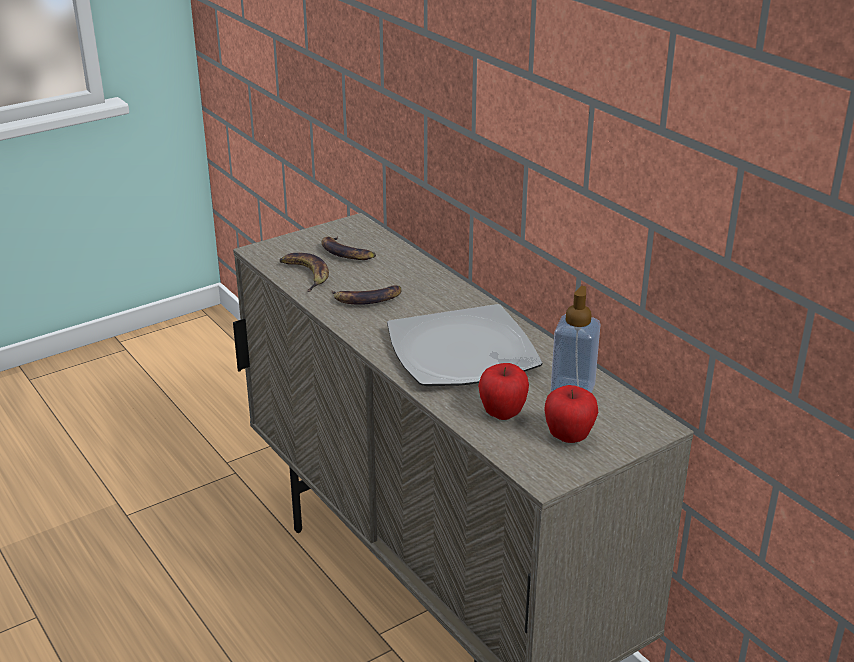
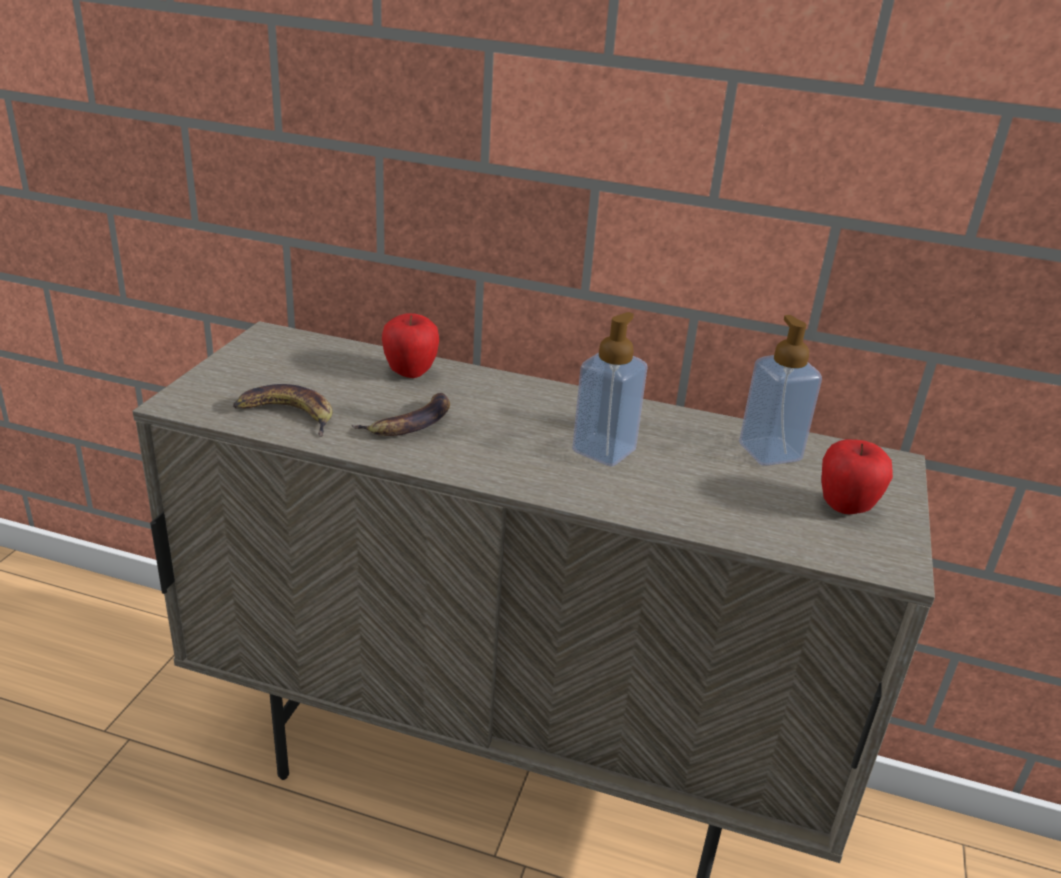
camera: 40 degrees left, 0 degrees up
banana [321,236,376,260] -> none
plate [387,304,542,386] -> soap dispenser [572,312,648,466]
apple [478,363,529,420] -> apple moved to [382,313,439,378]

